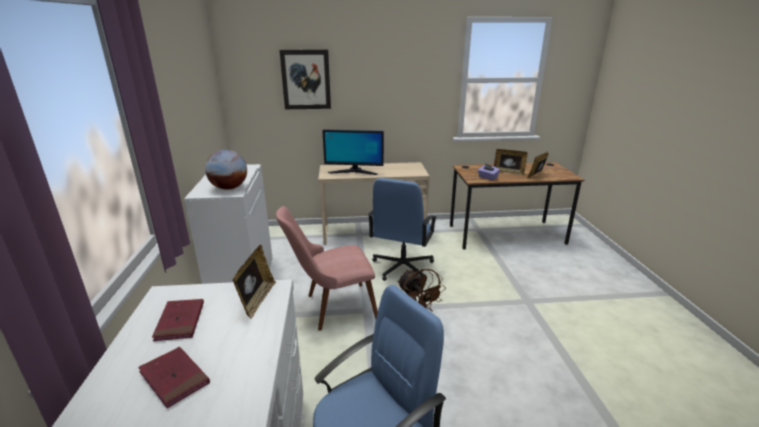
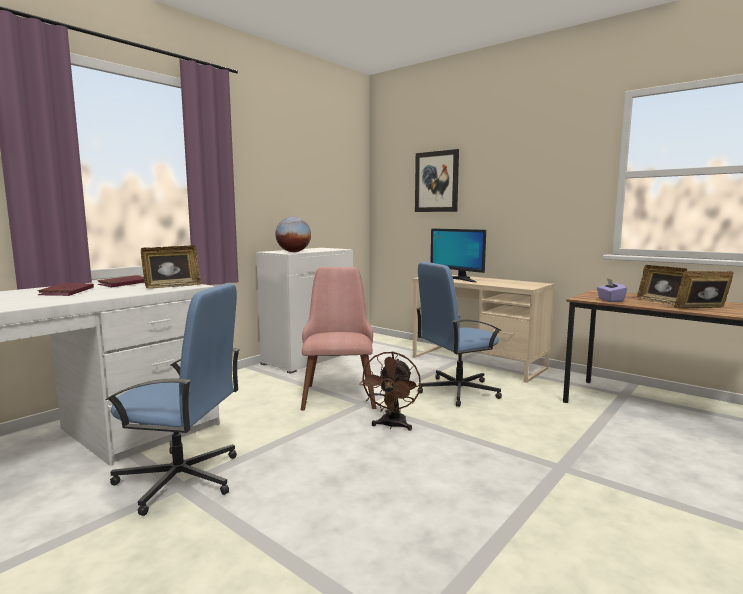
camera: 45 degrees right, 15 degrees down
pink chair [276,206,378,331] -> pink chair turned 60 degrees clockwise [301,267,376,411]

